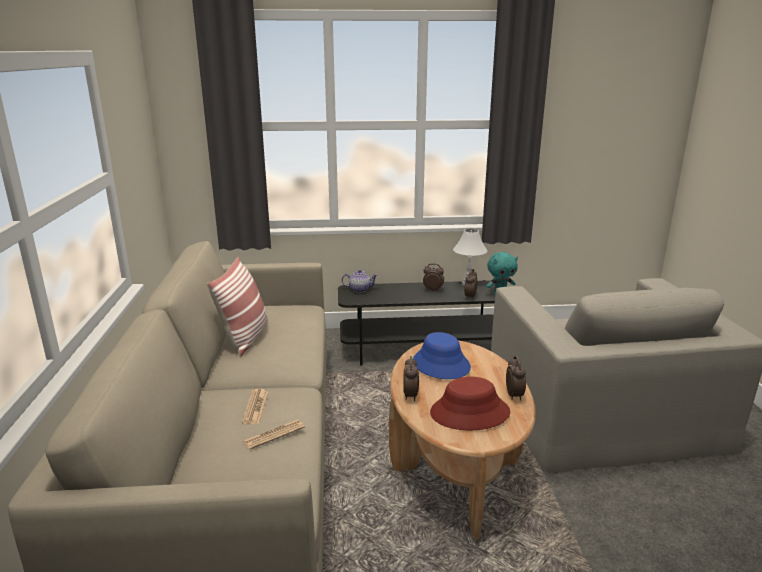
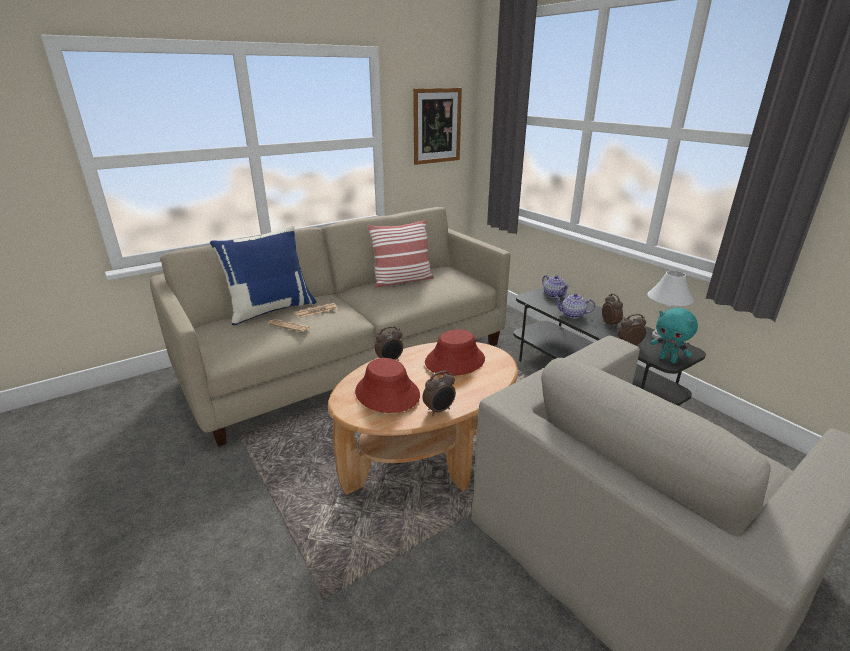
camera: 60 degrees right, 5 degrees up
blue hat [413,332,471,379] -> red hat [425,329,485,376]
none -> blue pillow [210,225,317,325]
none -> picture [413,88,462,165]
none -> teapot [555,293,595,318]

